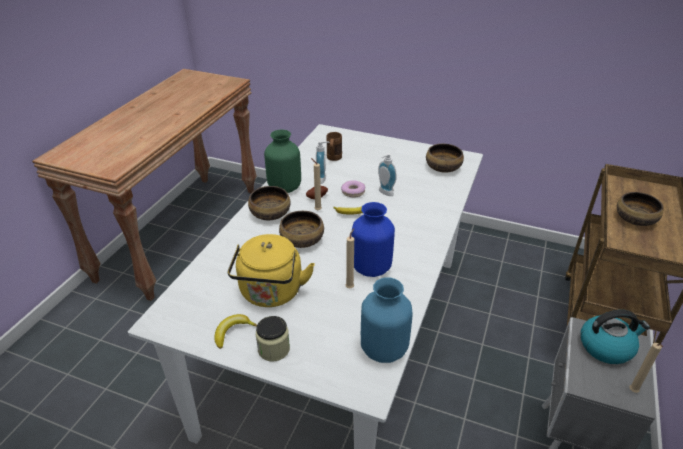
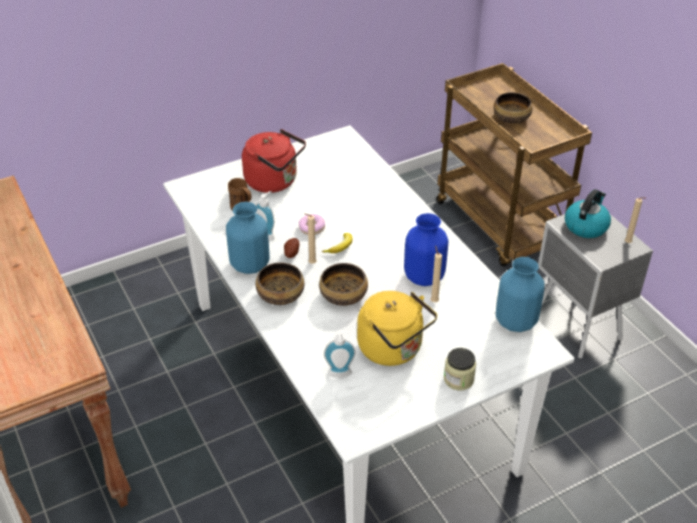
camera: 50 degrees left, 5 degrees up
banana [214,314,257,349] -> none
green vase [264,130,301,193] -> blue vase [226,202,270,274]
soap dispenser [378,153,397,196] -> soap dispenser moved to [324,330,356,378]
bowl [426,144,464,173] -> none
none -> red kettle [242,129,306,193]

